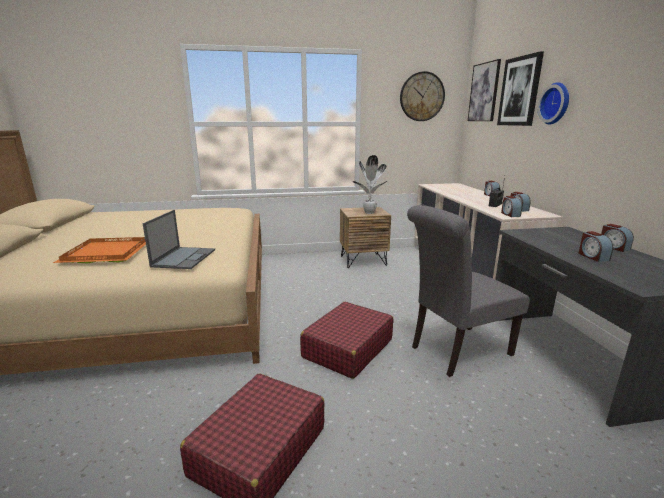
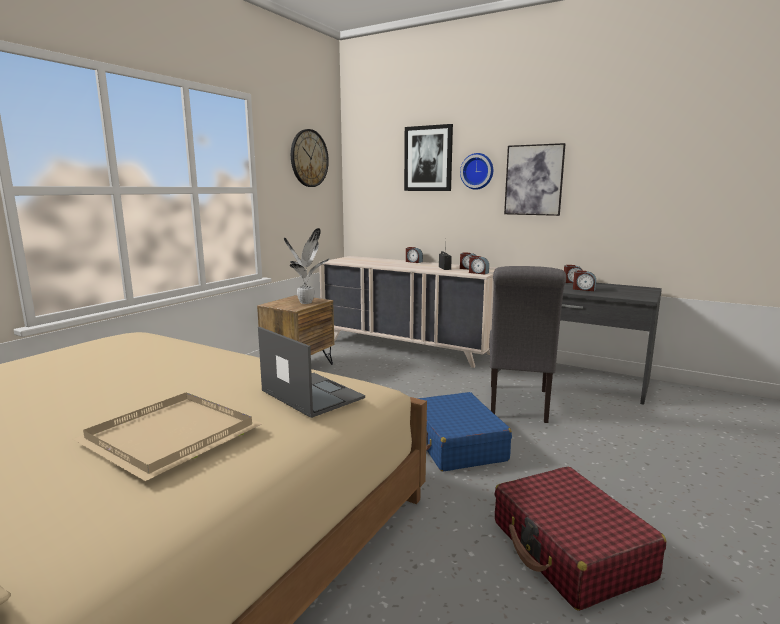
camera: 50 degrees left, 5 degrees down
orange tray [53,237,146,263] -> beige tray [73,392,263,481]
red suitcase [300,302,393,379] -> blue suitcase [417,392,512,472]
picture [468,59,501,121] -> picture moved to [504,143,566,216]

